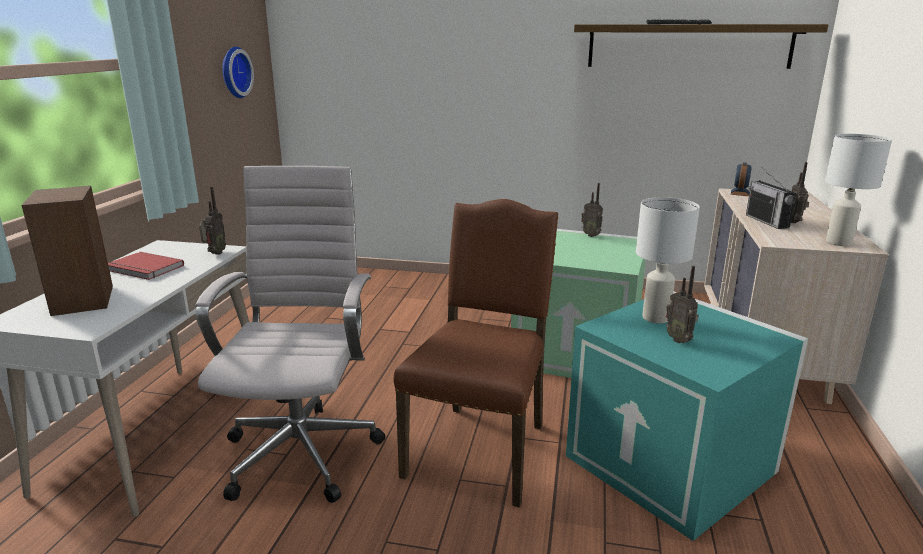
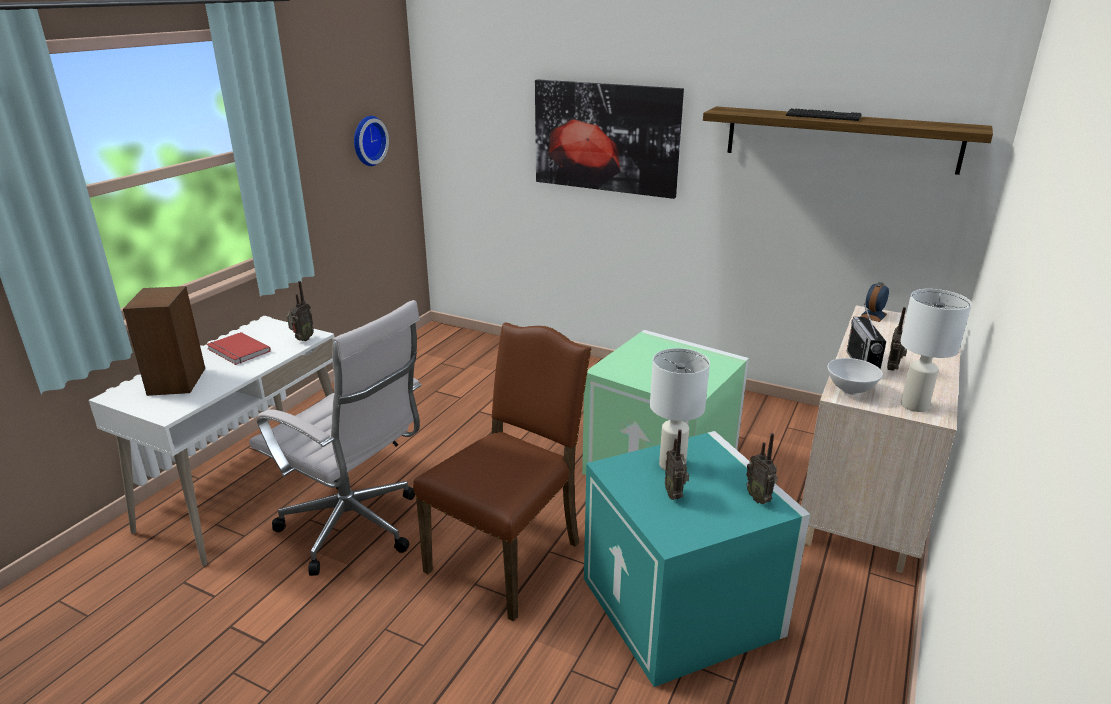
camera: 15 degrees right, 5 degrees up
white office chair [195,166,385,503] -> white office chair turned 105 degrees clockwise [249,300,421,576]
radio [581,183,603,237] -> radio moved to [746,433,778,504]
none -> picture [535,79,684,199]
none -> white bowl [827,358,883,395]

